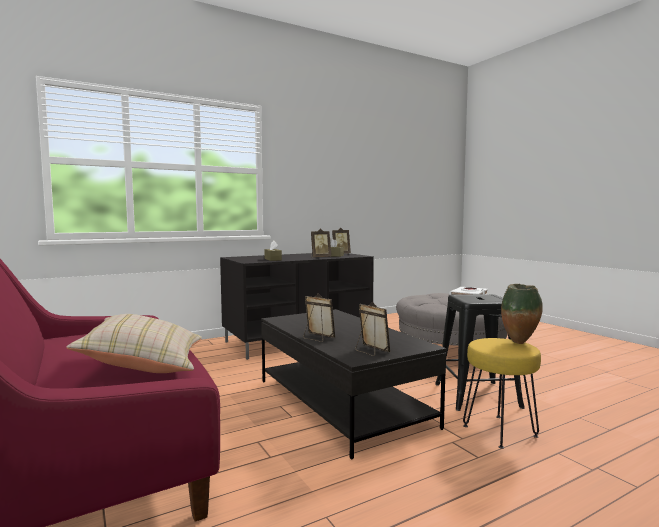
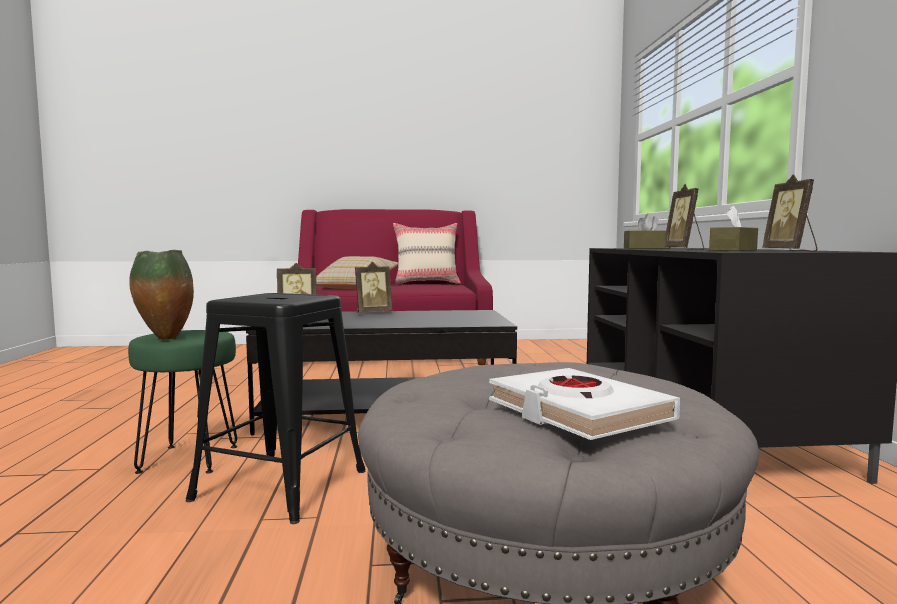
camera: 115 degrees right, 0 degrees up
yellow stool [463,338,541,449] -> green stool [128,330,238,474]
none -> beige pillow [393,223,461,285]

